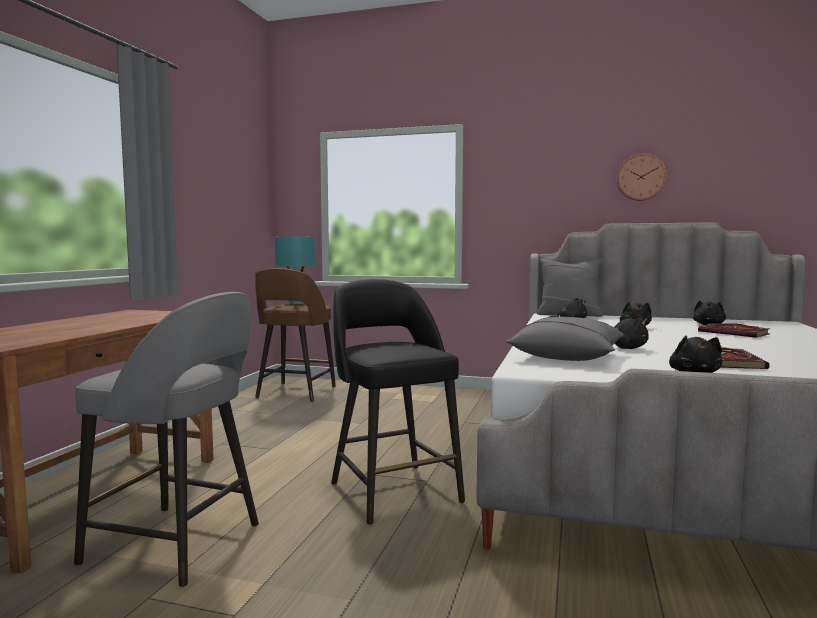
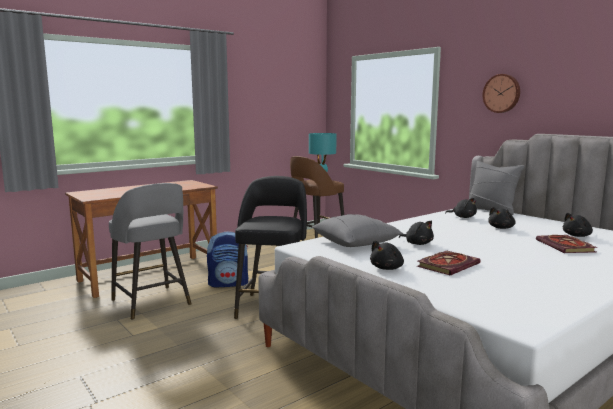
camera: 35 degrees right, 5 degrees up
wall clock [617,153,667,201] -> wall clock moved to [483,74,520,113]
none -> backpack [207,231,248,287]

